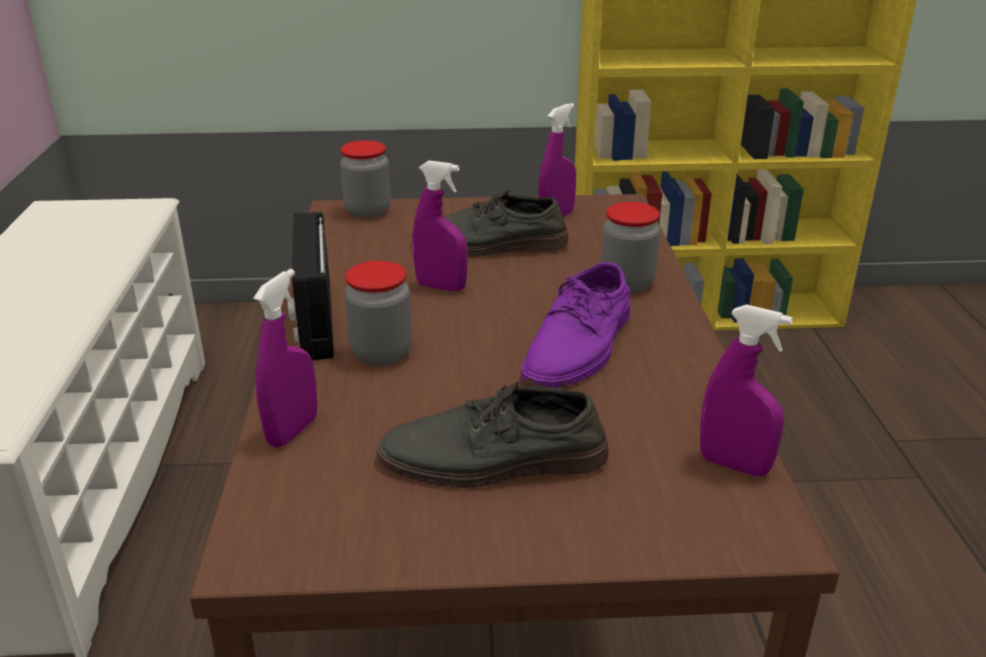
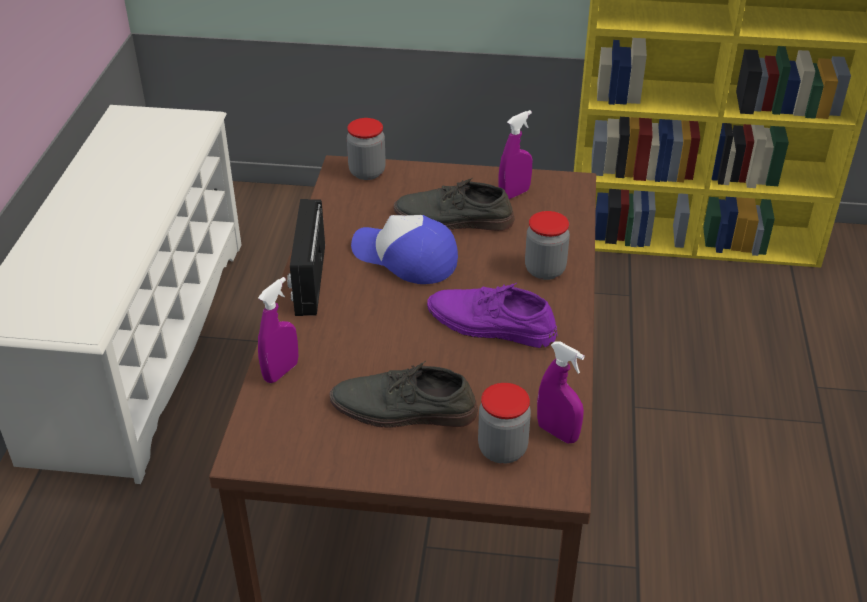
camera: 10 degrees right, 10 degrees up
jar [344,261,412,366] -> jar moved to [478,383,531,464]
purple spray bottle [412,160,468,292] -> cap [351,215,458,284]
purple shoe [521,262,631,388] -> purple shoe turned 75 degrees clockwise [427,283,558,348]

